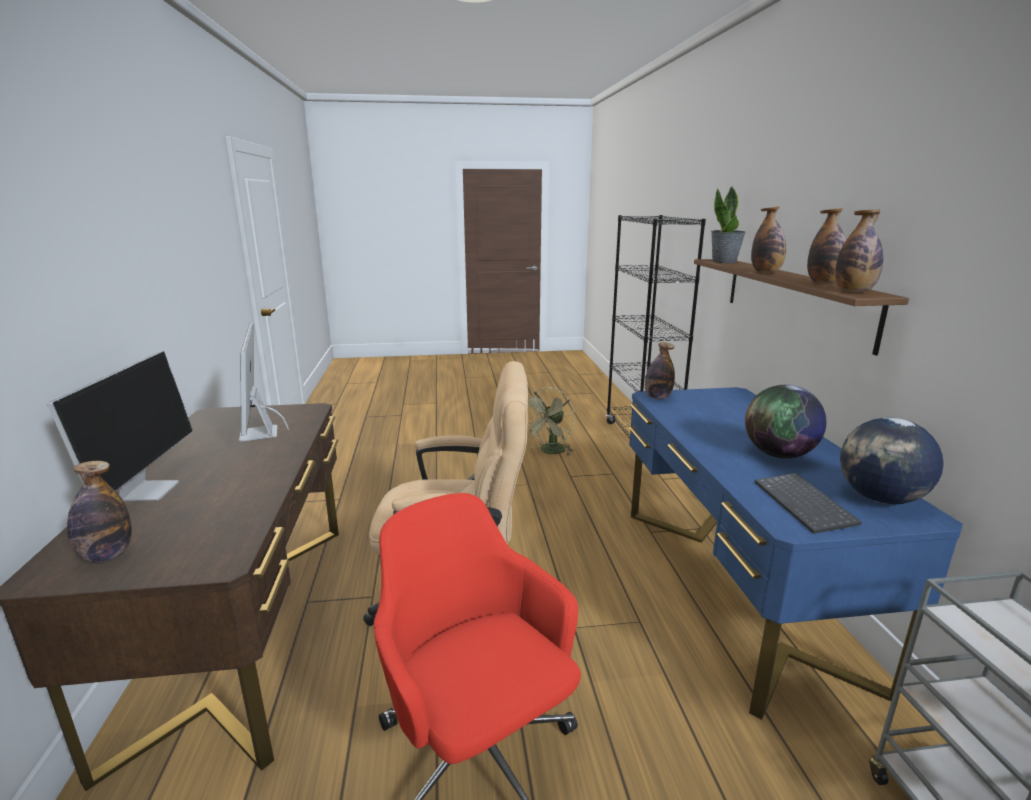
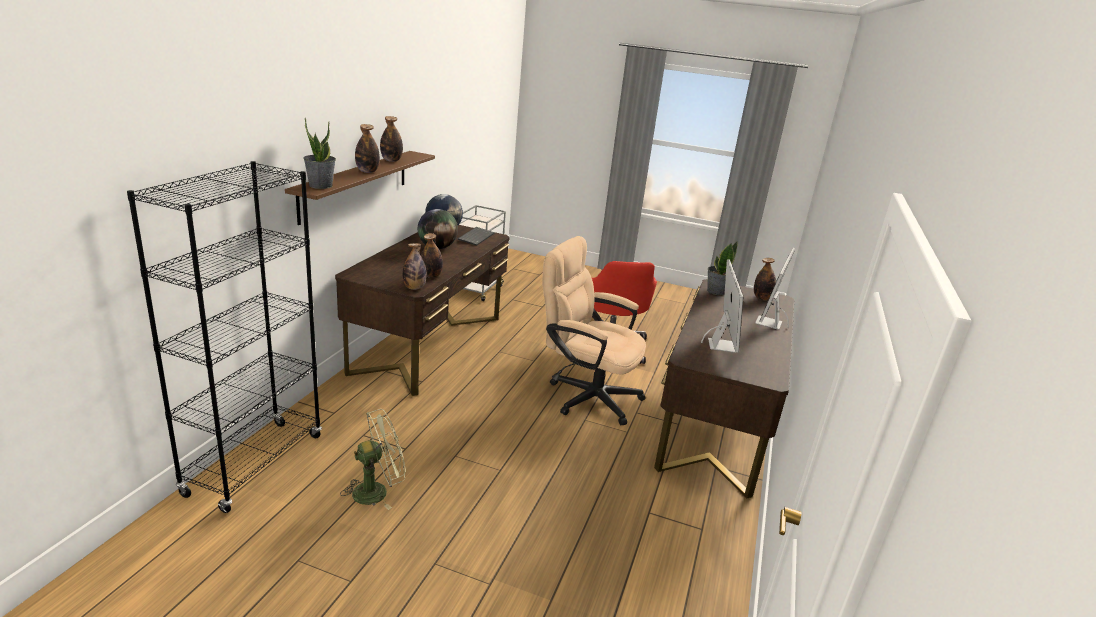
camera: 155 degrees left, 5 degrees up
blue desk [629,387,963,720] -> brown desk [335,225,510,396]
bottle [835,210,883,292] -> bottle moved to [421,233,443,278]
none -> potted plant [707,241,738,295]

